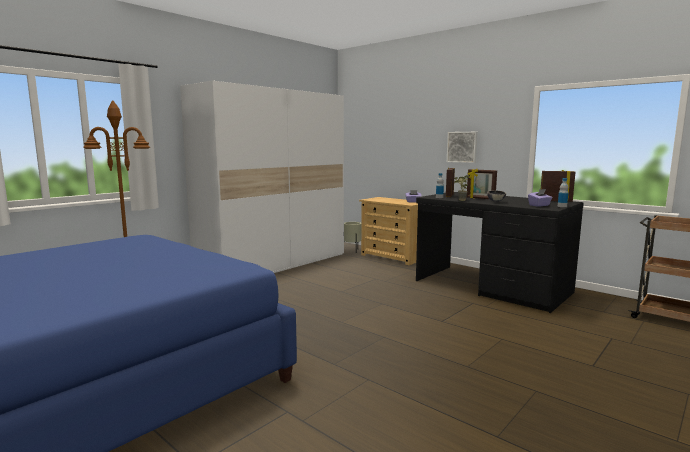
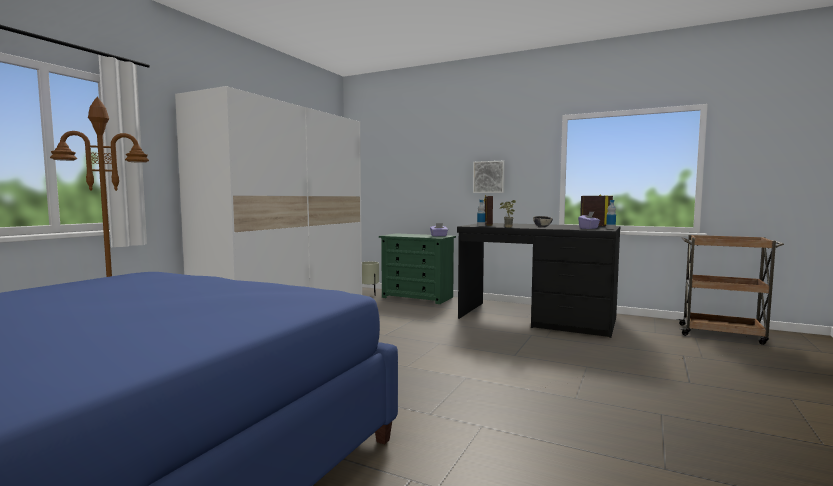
camera: 15 degrees left, 5 degrees down
beige dresser [359,197,418,265] -> green dresser [379,233,456,304]
picture frame [467,169,497,199] -> none

